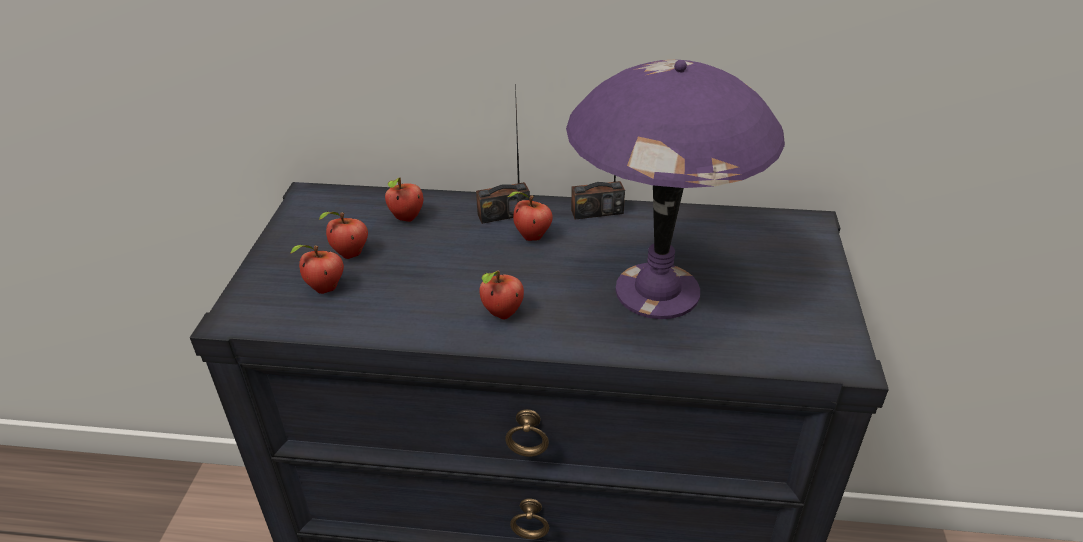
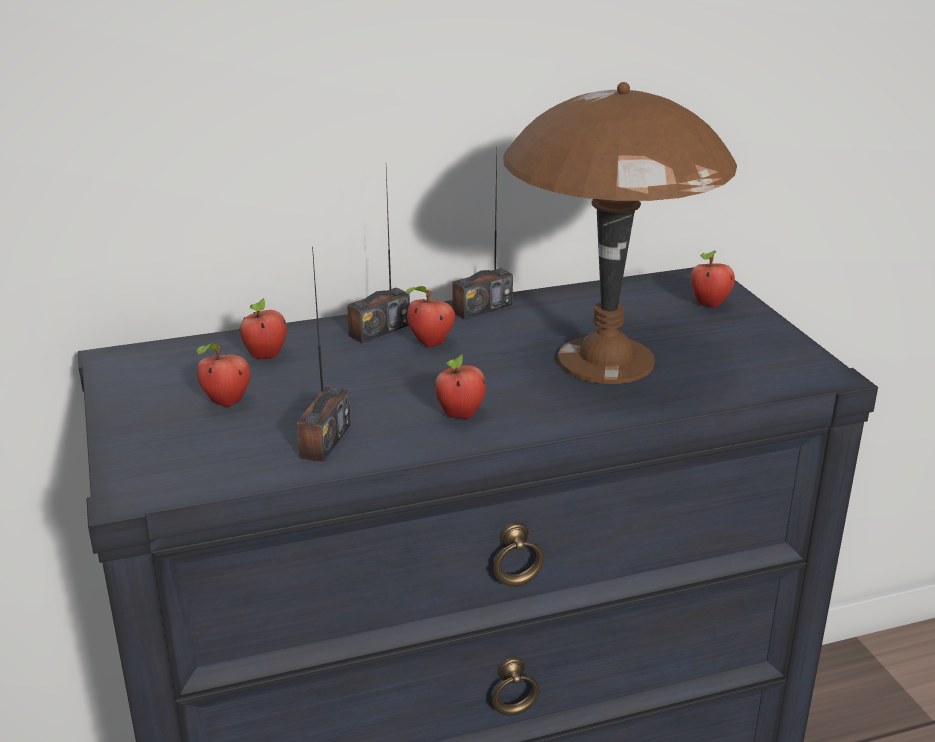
camera: 25 degrees left, 10 degrees down
apple [290,244,344,294] -> apple moved to [691,250,735,308]
purple table lamp [566,60,785,319] -> brown table lamp [503,82,737,384]
none -> radio [297,246,351,462]

